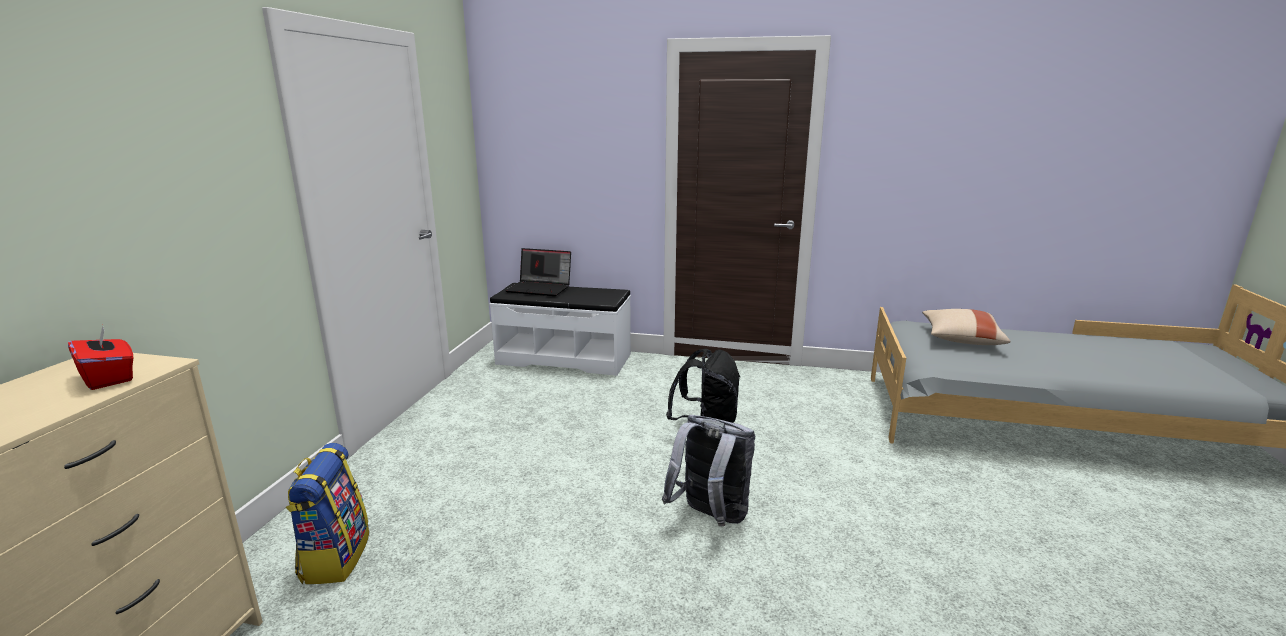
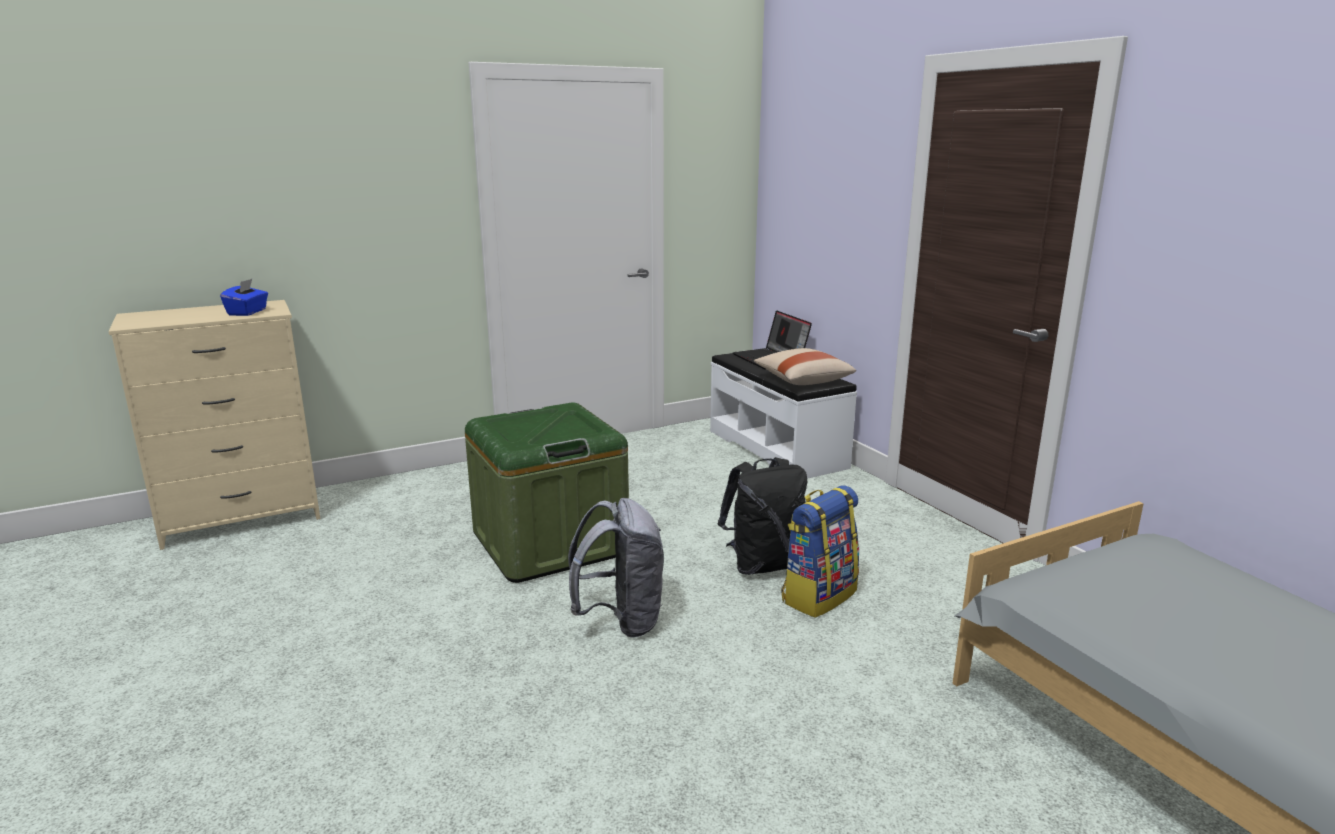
camera: 50 degrees right, 0 degrees up
red tissue box [68,325,133,390] -> blue tissue box [220,279,268,316]
backpack [286,443,369,584] -> backpack moved to [781,485,859,617]
beige pillow [922,309,1010,345] -> beige pillow moved to [754,348,856,385]
none -> green storage box [465,402,629,583]

